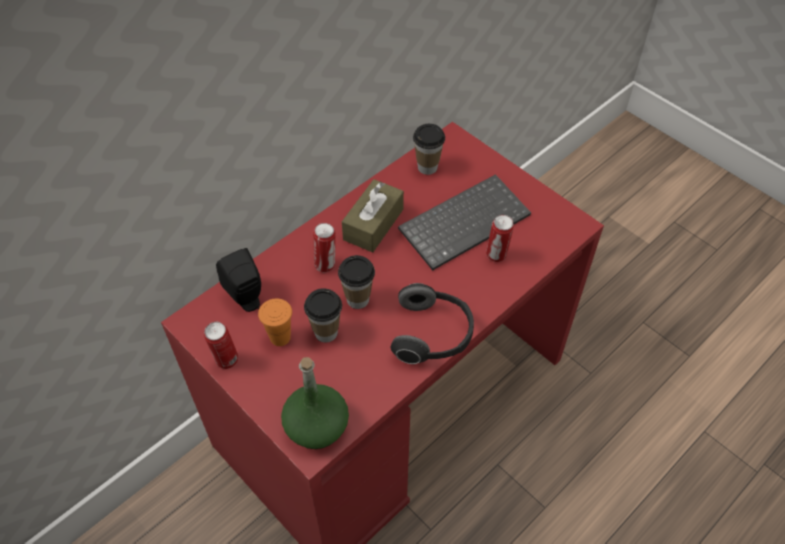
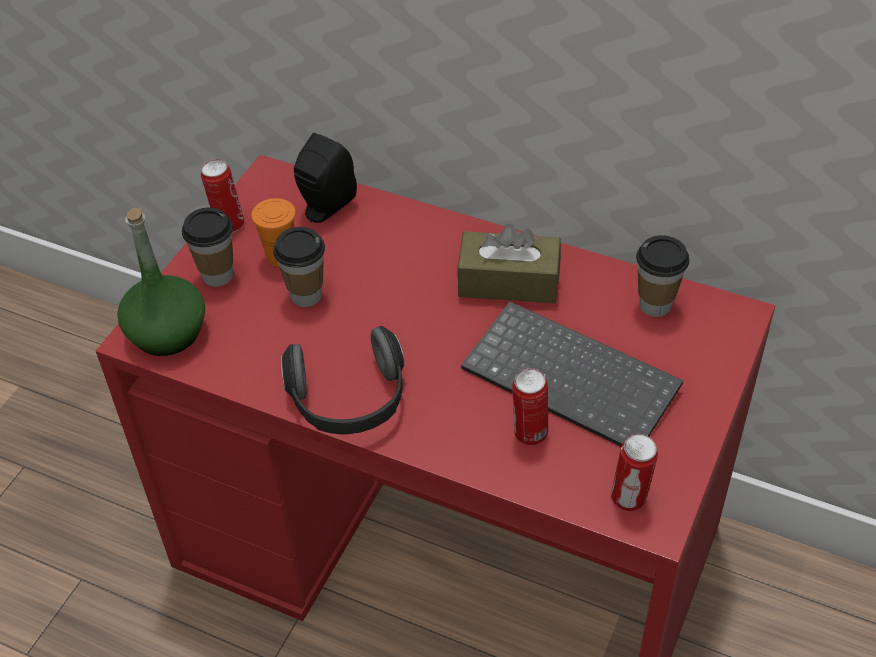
camera: 70 degrees right, 5 degrees down
can [313,223,335,272] -> can moved to [611,434,658,511]
cup [338,255,375,309] -> cup moved to [182,207,233,287]

